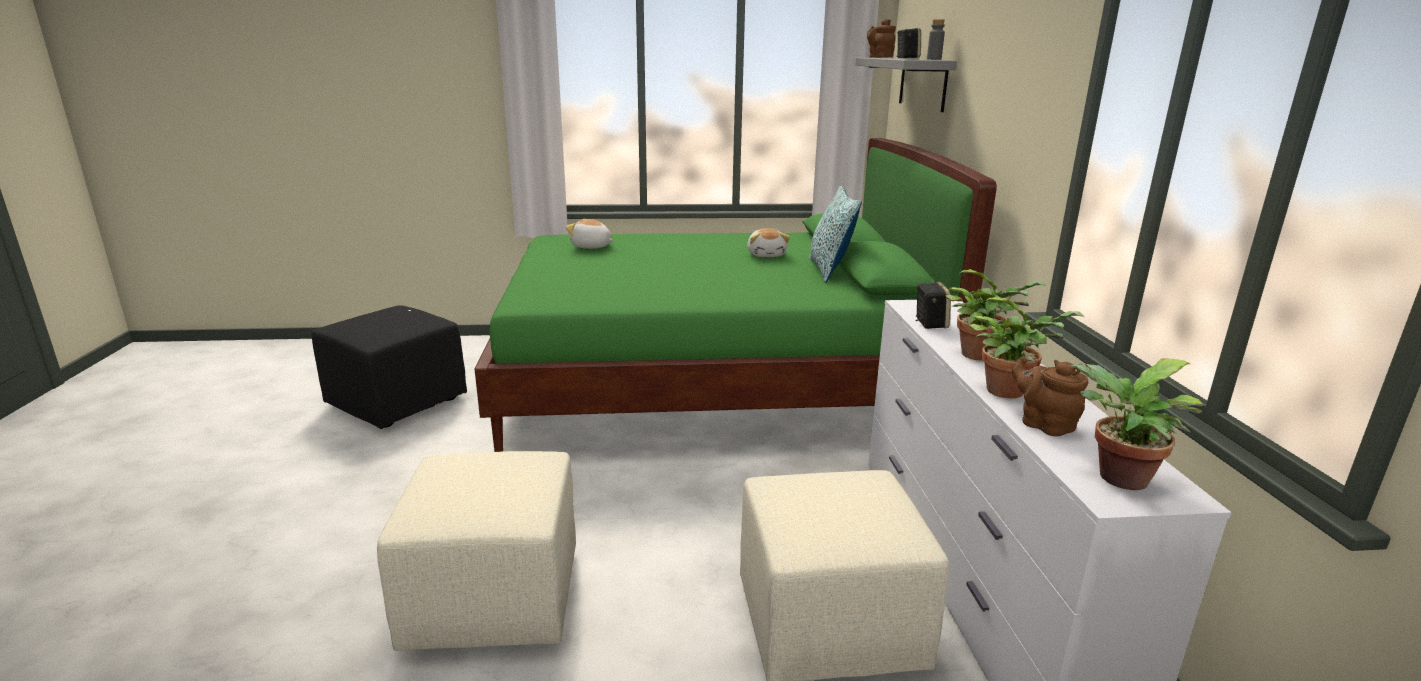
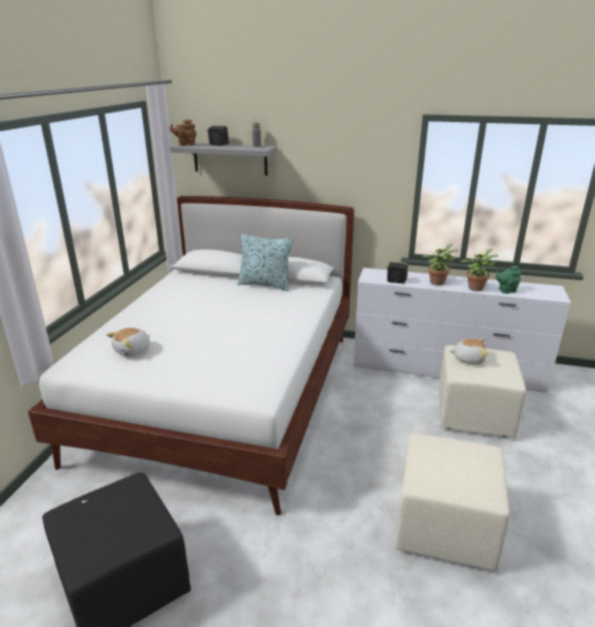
camera: 70 degrees left, 5 degrees up
green bed [474,138,997,452] -> white bed [28,196,354,515]
plush toy [747,228,790,257] -> plush toy moved to [449,338,488,364]
brown teapot [1012,357,1088,437] -> green teapot [495,266,522,294]
potted plant [1069,358,1203,490] -> none

